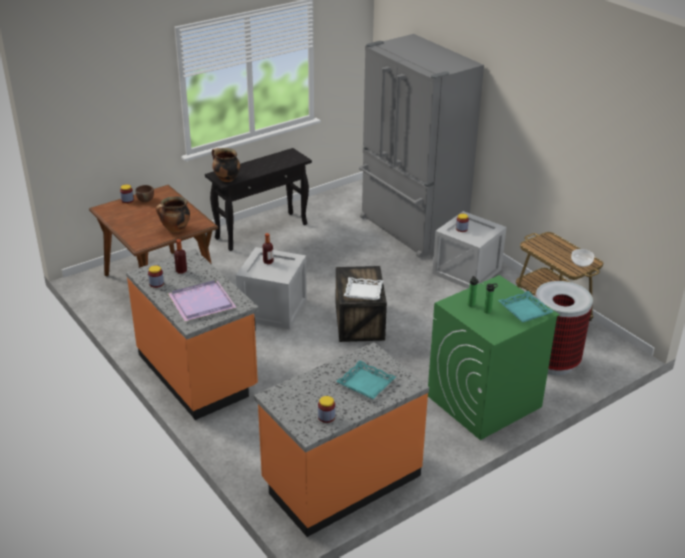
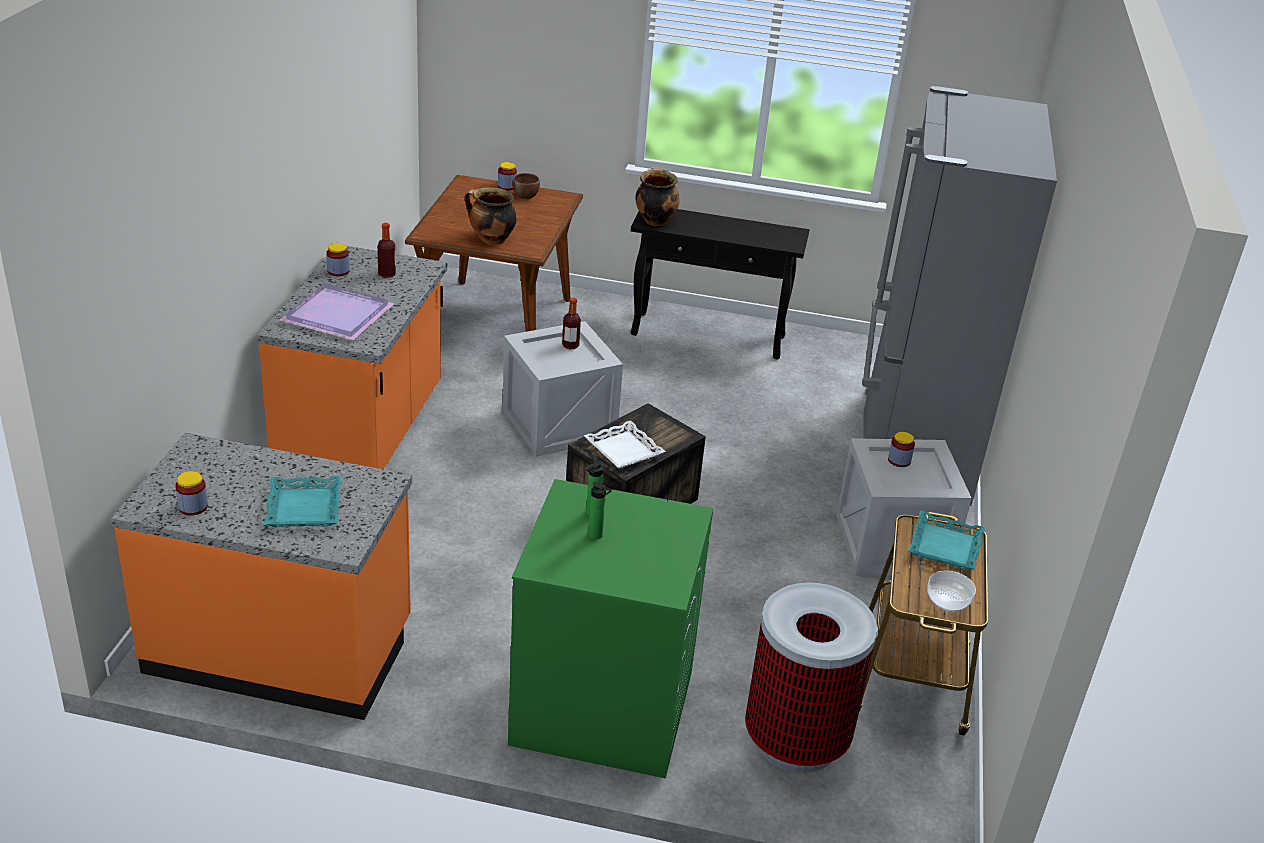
camera: 45 degrees right, 0 degrees up
turquoise tray [498,291,554,323] -> turquoise tray moved to [908,510,985,570]

